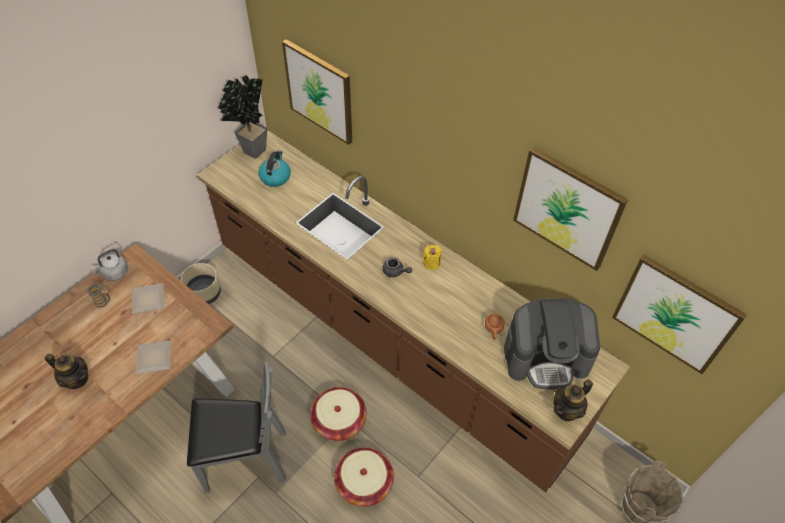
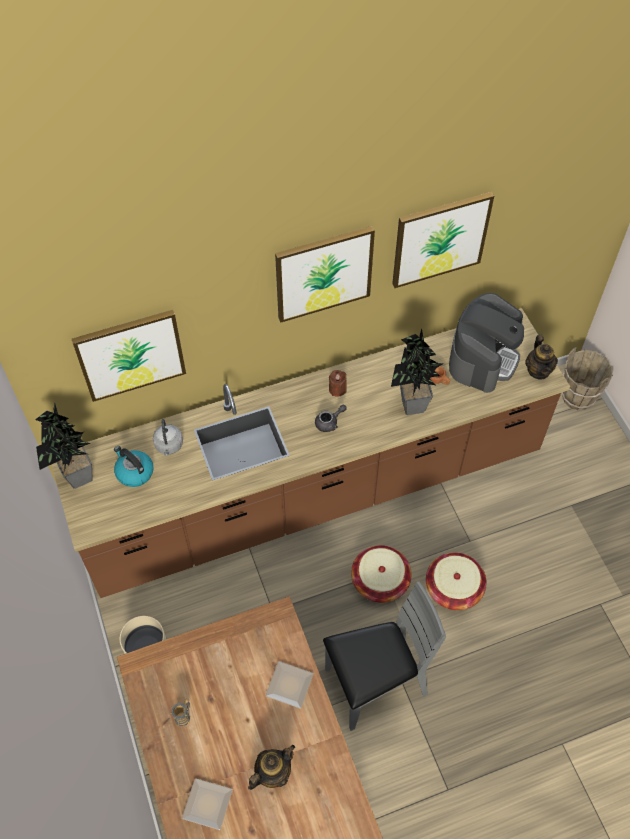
camera: 60 degrees left, 5 degrees up
grey kettle [90,249,128,281] -> grey kettle moved to [153,419,183,456]
plate [132,283,165,314] -> plate moved to [182,778,233,830]
grey chair [187,361,286,493] -> grey chair turned 45 degrees clockwise [323,581,446,731]
yellow candle [423,245,442,271] -> brown candle [329,370,347,397]
picture [612,255,747,374] -> picture moved to [275,226,375,323]
none -> potted plant [391,328,443,415]

